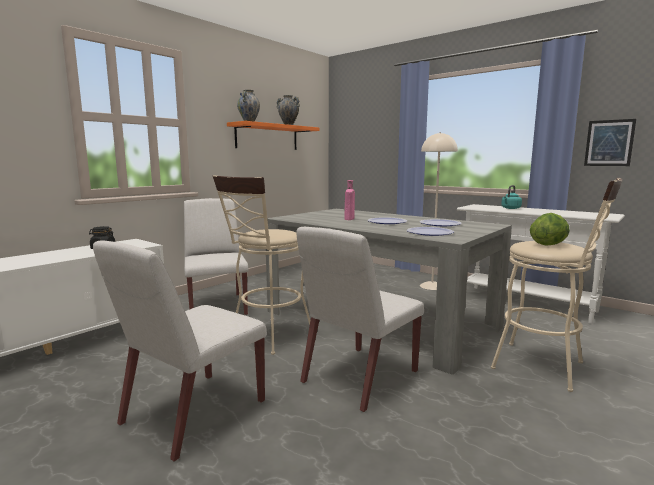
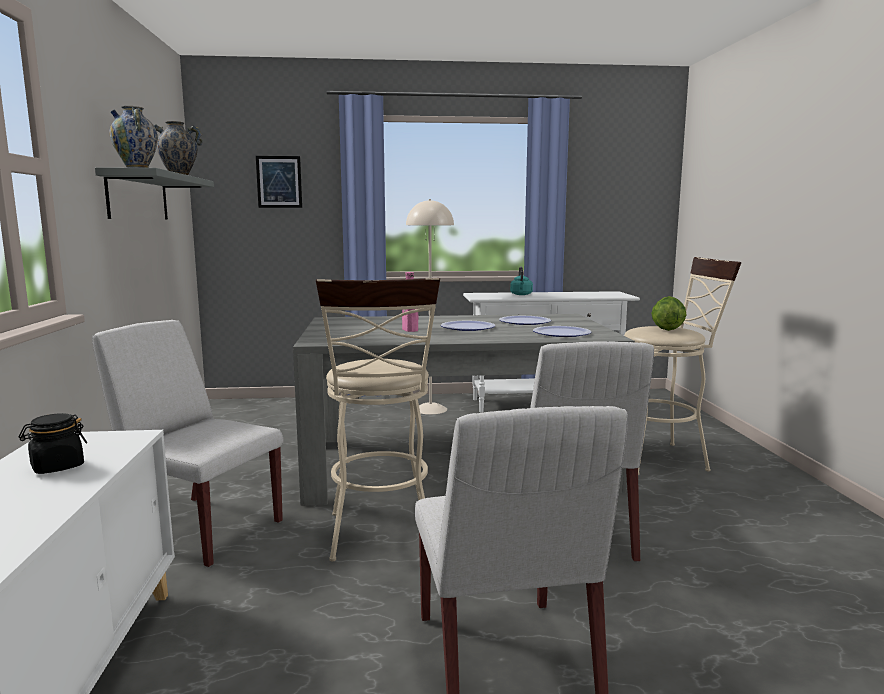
camera: 45 degrees left, 0 degrees up
orange shelf [227,121,320,150] -> grey shelf [95,167,214,219]
picture [584,119,636,166] -> picture moved to [256,156,302,208]

